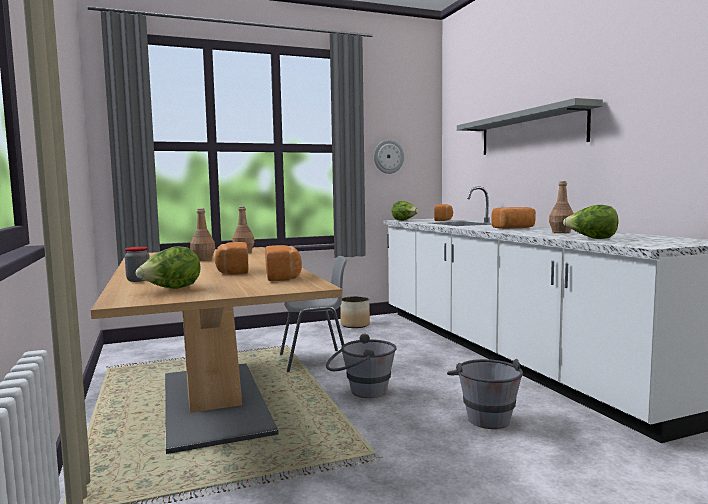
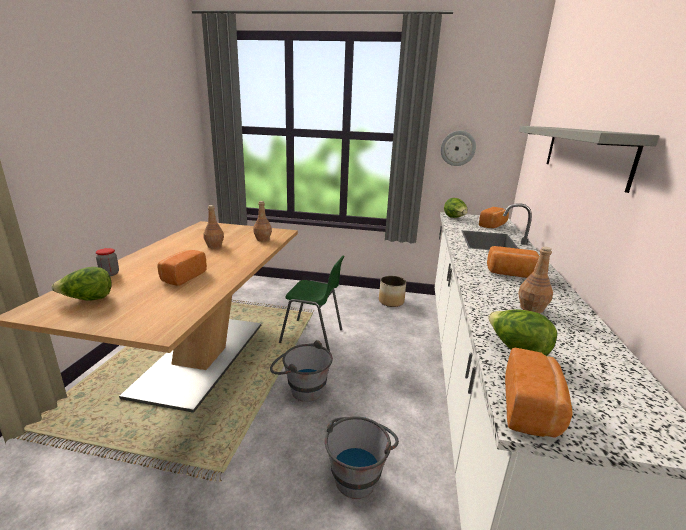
camera: 30 degrees right, 15 degrees up
bread [265,245,302,281] -> bread moved to [505,348,573,438]
grey chair [280,256,347,372] -> green chair [279,255,345,351]

